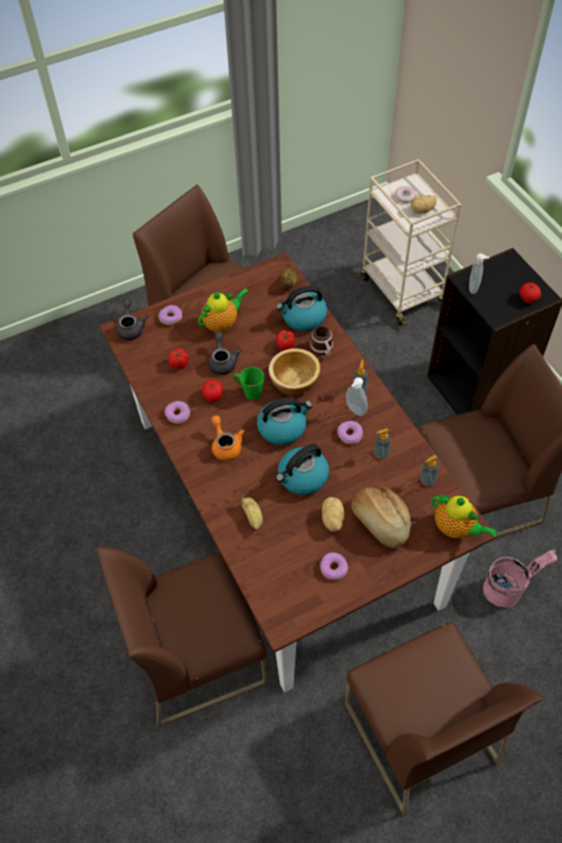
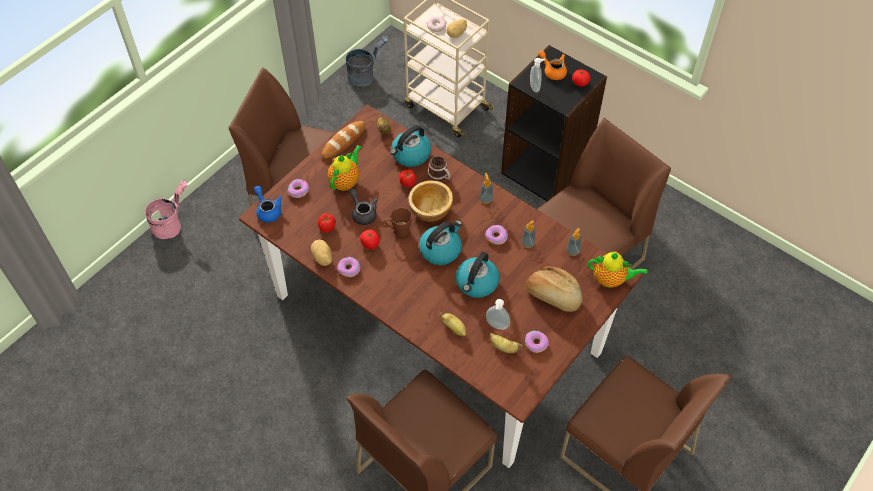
camera: 25 degrees left, 0 degrees up
grey teapot [116,299,147,340] -> blue teapot [254,186,282,223]
orange teapot [212,415,244,461] -> orange teapot moved to [538,50,567,80]
green mug [233,367,264,400] -> brown mug [384,207,412,237]
potato [322,497,345,532] -> potato moved to [311,240,332,266]
soap dispenser [346,378,368,416] -> soap dispenser moved to [486,299,510,330]
pink bucket [483,549,557,607] -> pink bucket moved to [145,179,188,239]
none -> bread [322,121,366,159]
none -> grey bucket [346,36,388,86]
none -> banana [490,333,522,353]

